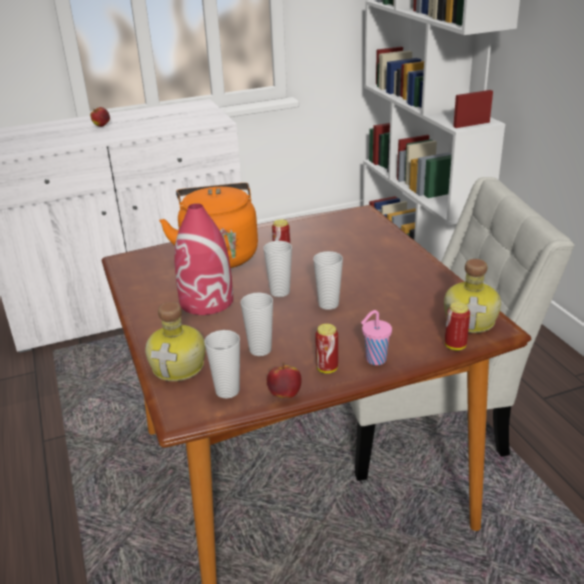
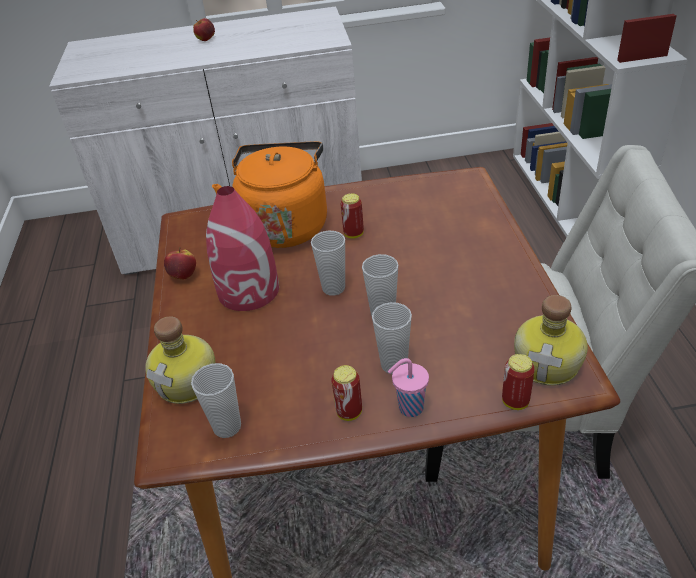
camera: 15 degrees right, 10 degrees up
cup [241,292,273,356] -> cup moved to [372,302,412,374]
apple [267,362,302,398] -> apple moved to [164,247,196,280]

